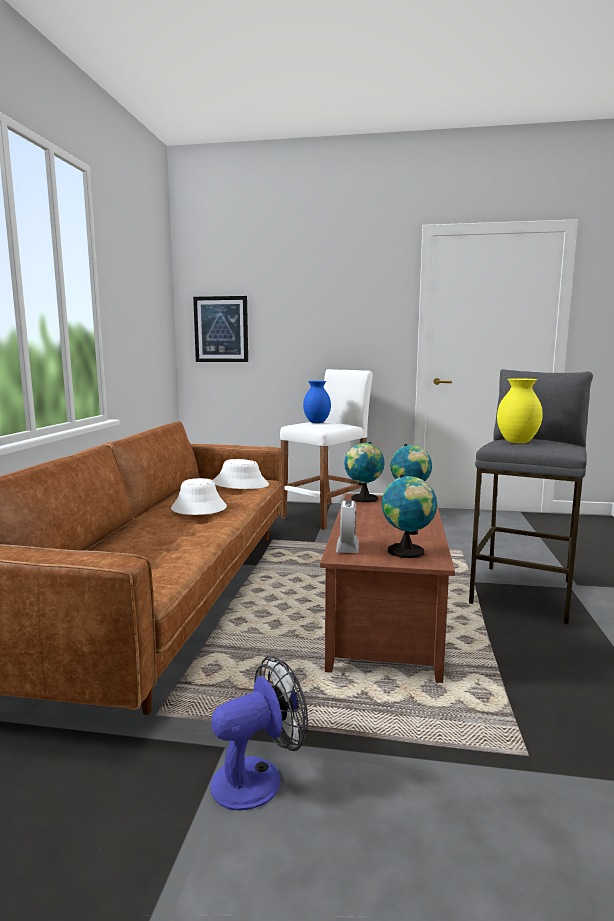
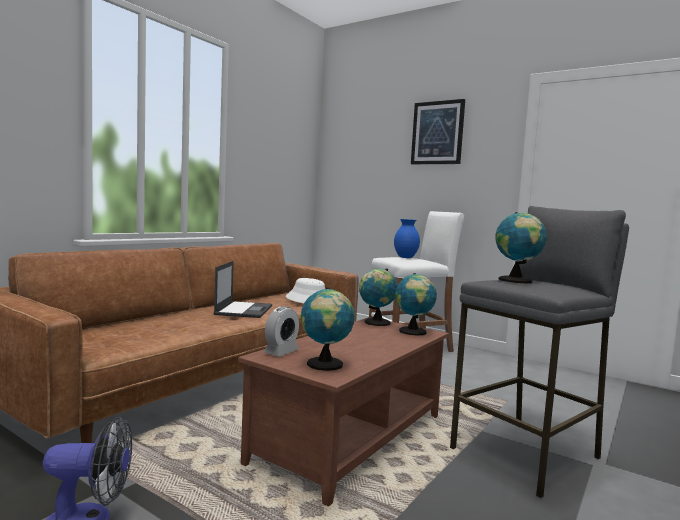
camera: 25 degrees right, 5 degrees down
white hat [171,478,227,515] -> laptop [214,261,272,318]
picture [193,296,248,362] -> picture moved to [411,99,465,165]
yellow vase [497,378,543,443] -> globe [495,212,547,283]

